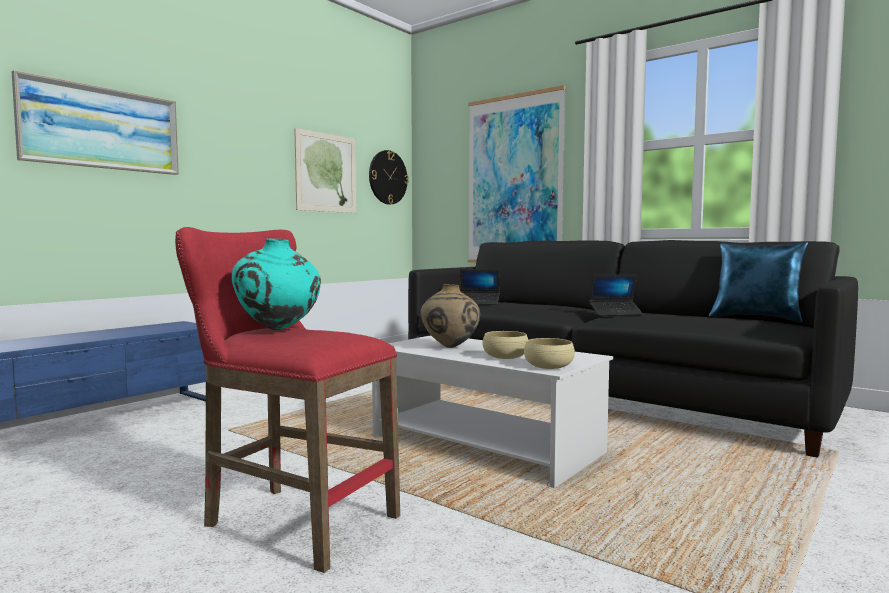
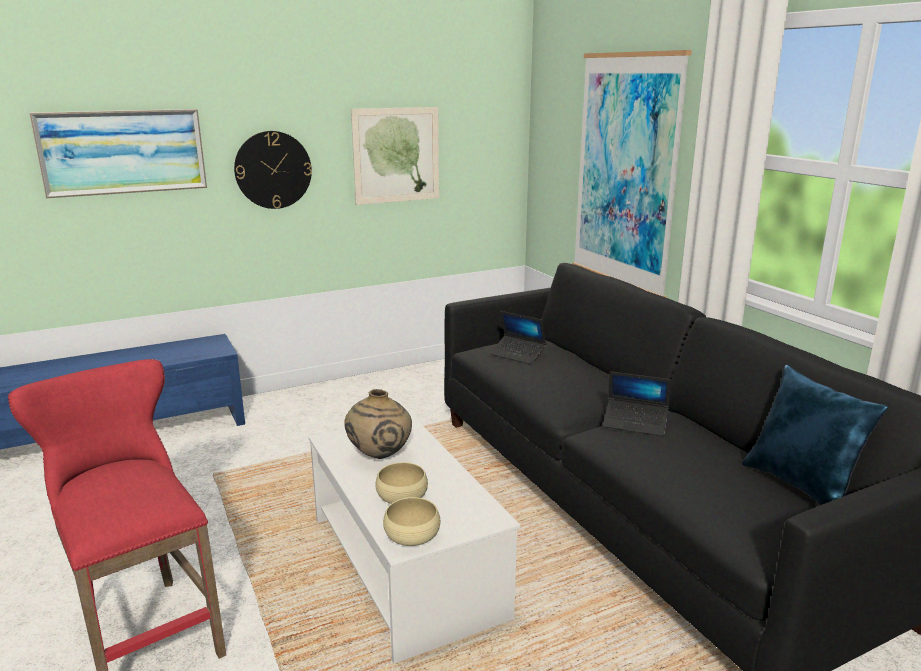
camera: 25 degrees right, 15 degrees up
turquoise vase [232,239,321,330] -> none
wall clock [369,150,409,204] -> wall clock moved to [234,131,312,209]

